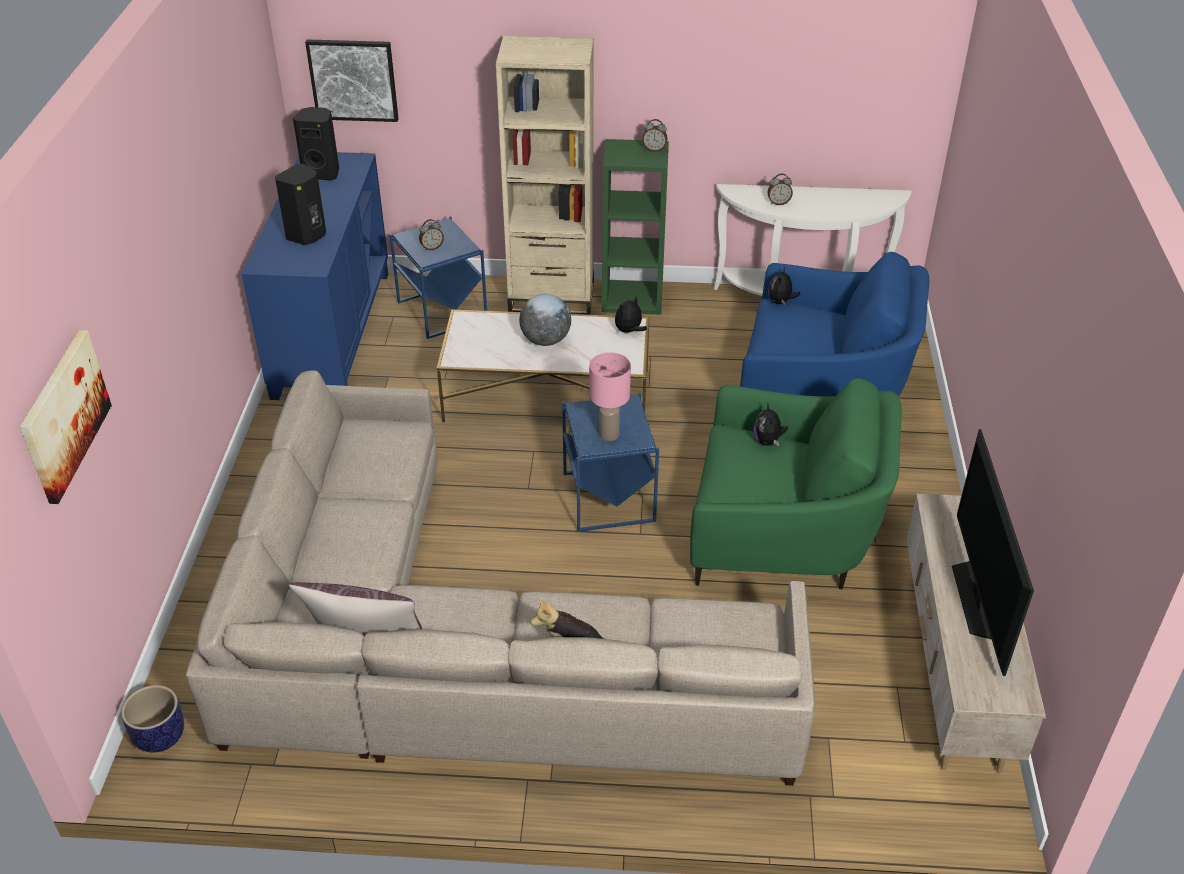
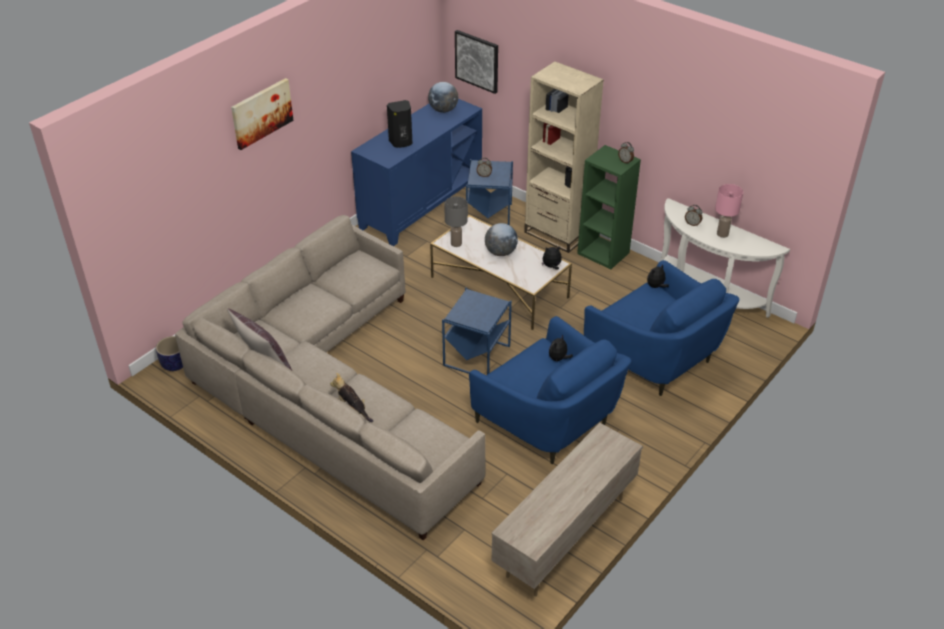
camera: 35 degrees right, 0 degrees up
picture [20,330,112,504] -> picture moved to [231,78,294,150]
black speaker [293,107,339,180] -> globe [428,82,458,113]
pink table lamp [589,352,631,441] -> pink table lamp moved to [715,184,743,238]
green armchair [690,378,902,589] -> blue armchair [469,316,631,464]
television [952,429,1034,676] -> none
none -> grey table lamp [444,196,468,247]

